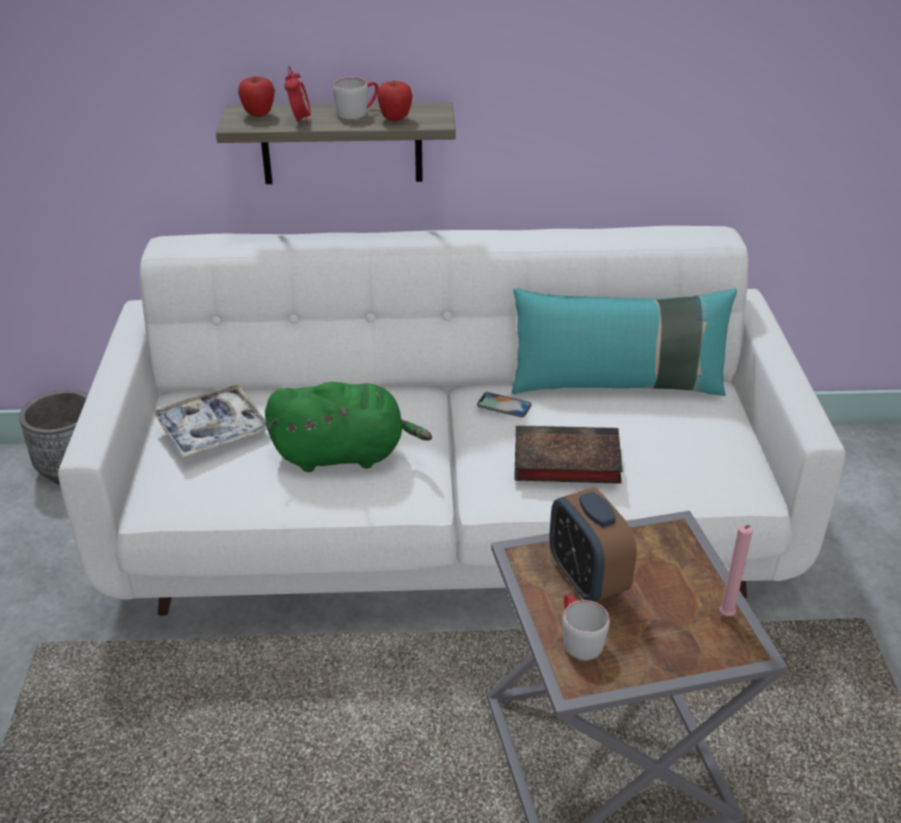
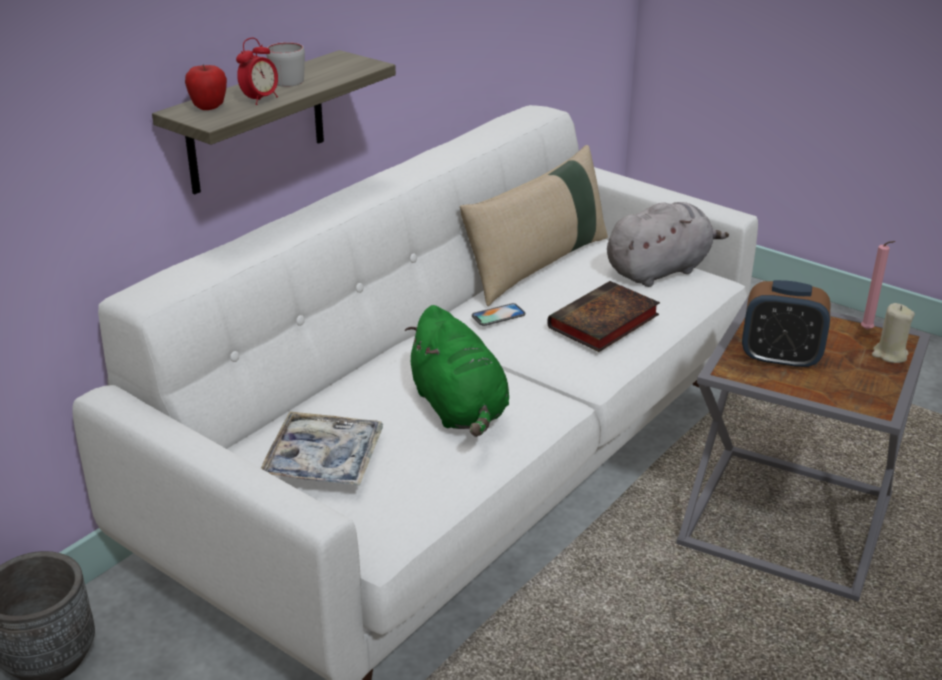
camera: 50 degrees left, 5 degrees down
green plush toy [265,382,432,472] -> green plush toy turned 120 degrees clockwise [405,305,509,437]
alarm clock [284,66,311,125] -> alarm clock turned 90 degrees clockwise [236,38,278,105]
apple [377,81,413,121] -> none
turquoise pillow [512,288,737,396] -> beige pillow [460,145,608,306]
grey mug [563,594,610,660] -> none
none -> grey plush toy [607,202,729,287]
none -> beige candle [872,303,915,363]

